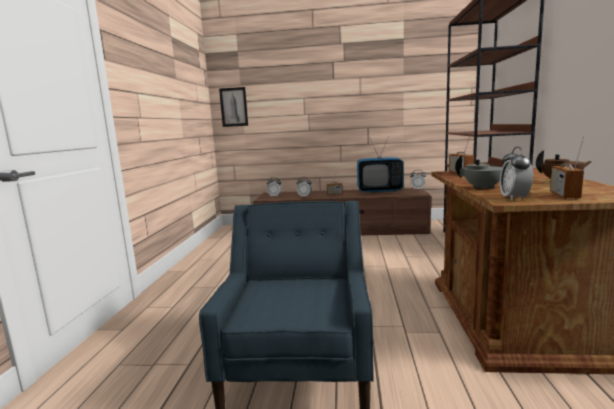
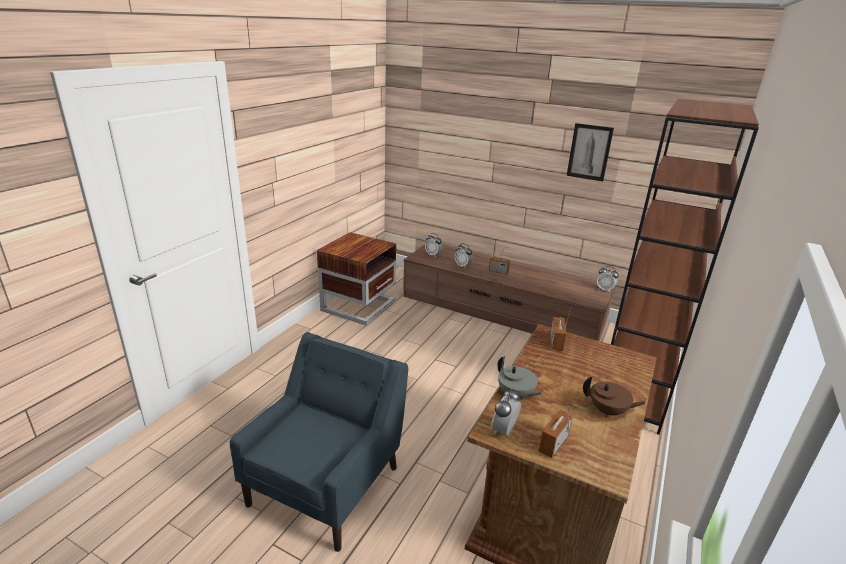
camera: 20 degrees right, 15 degrees up
picture [219,87,248,127] -> picture moved to [567,123,614,181]
television [357,136,404,193] -> none
none -> nightstand [317,232,396,326]

